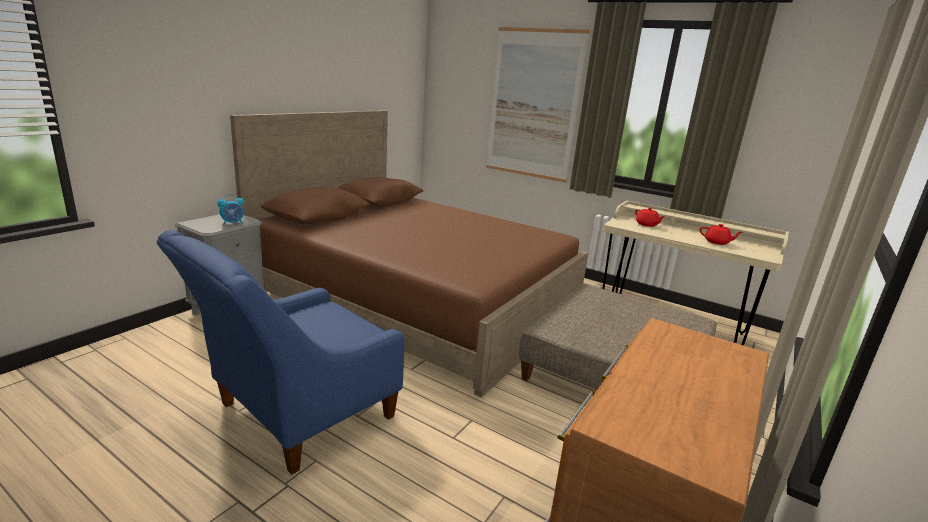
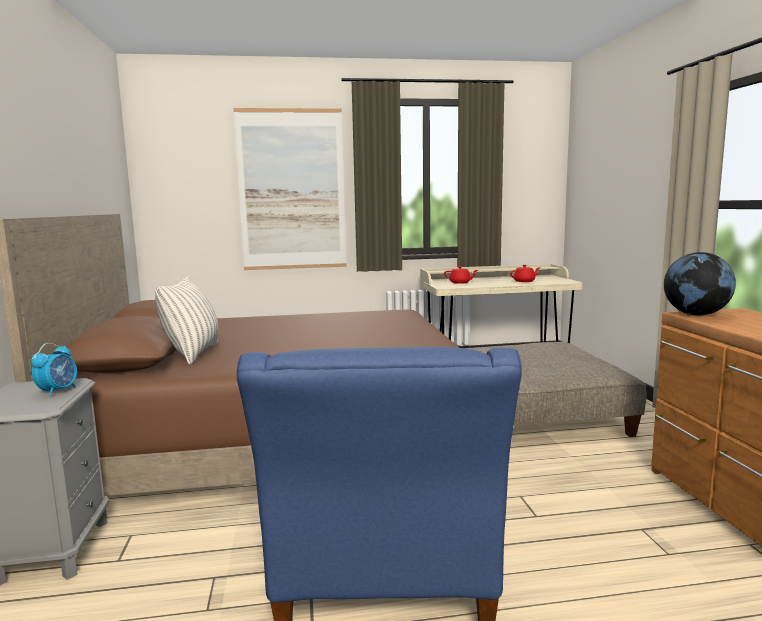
camera: 40 degrees left, 10 degrees down
none -> pillow [155,276,218,365]
none -> globe [664,252,736,316]

